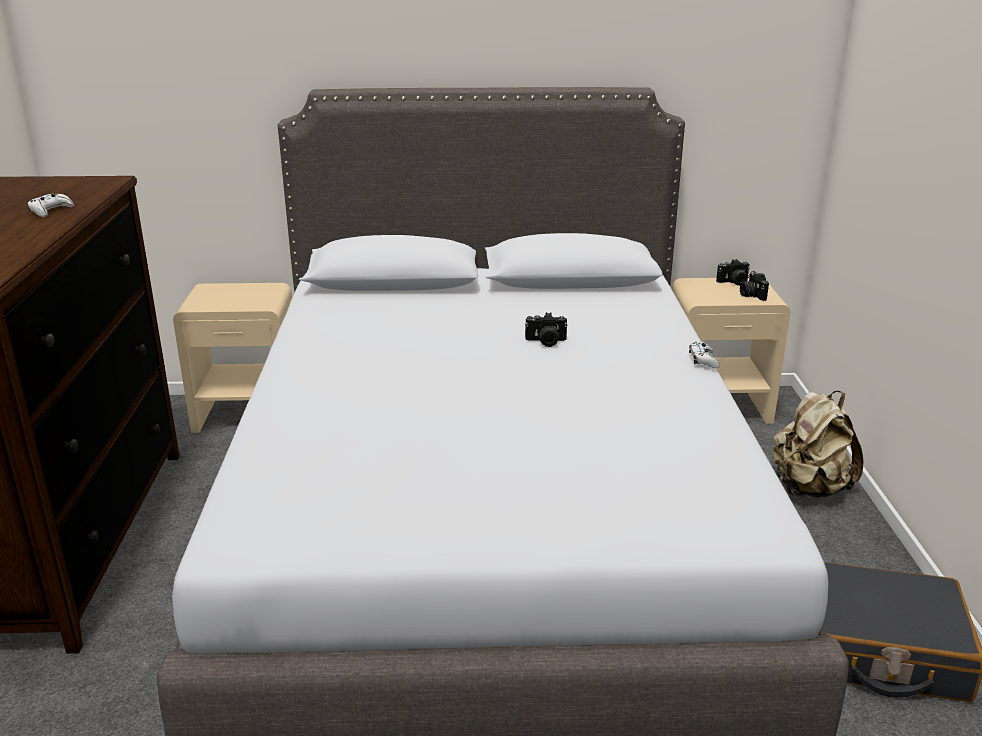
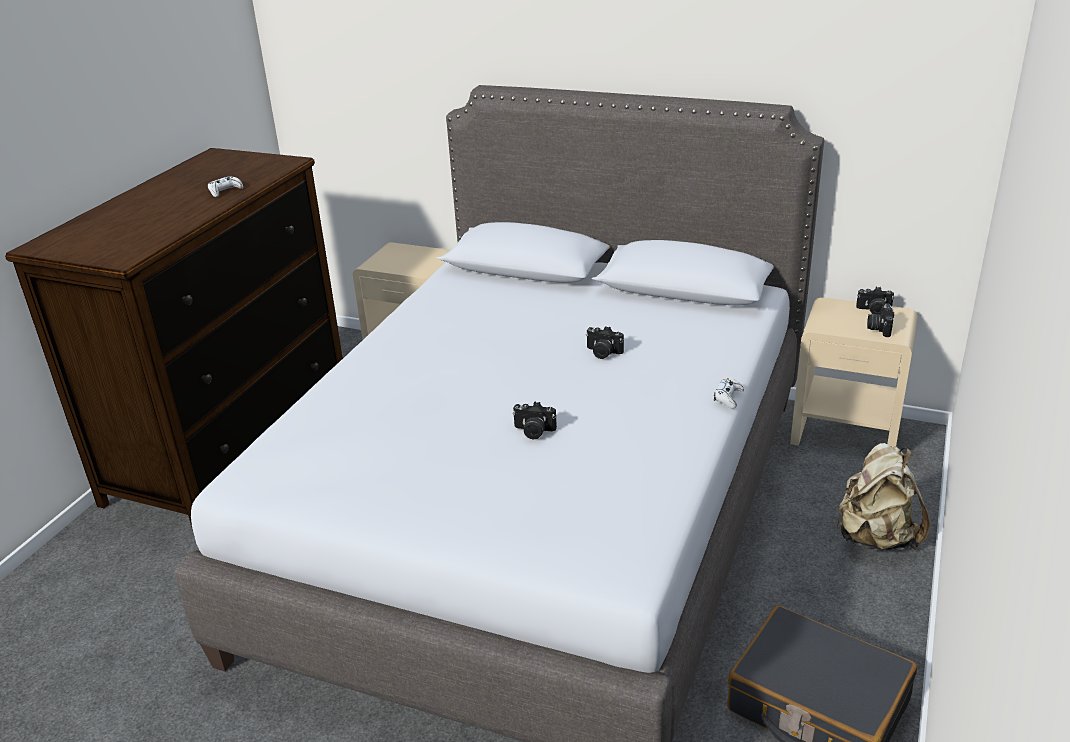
camera: 25 degrees right, 5 degrees up
none -> camera [512,402,557,440]

